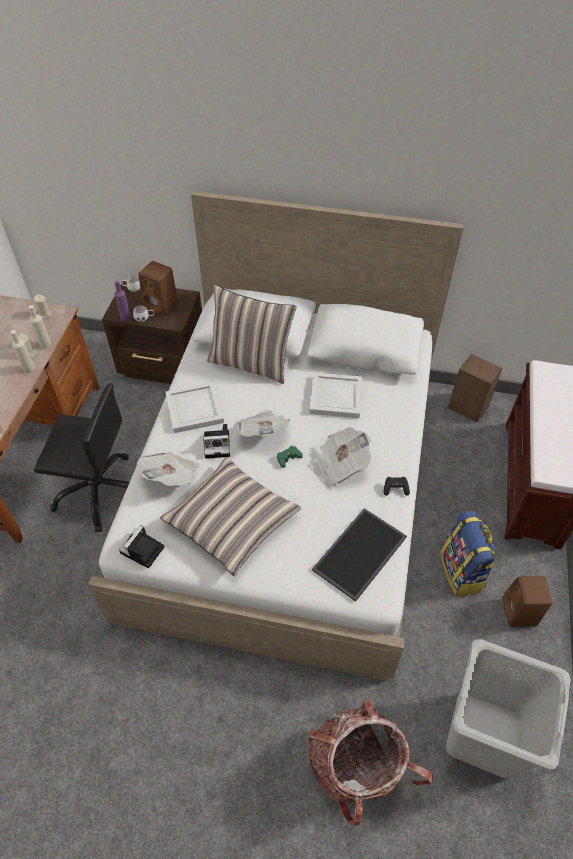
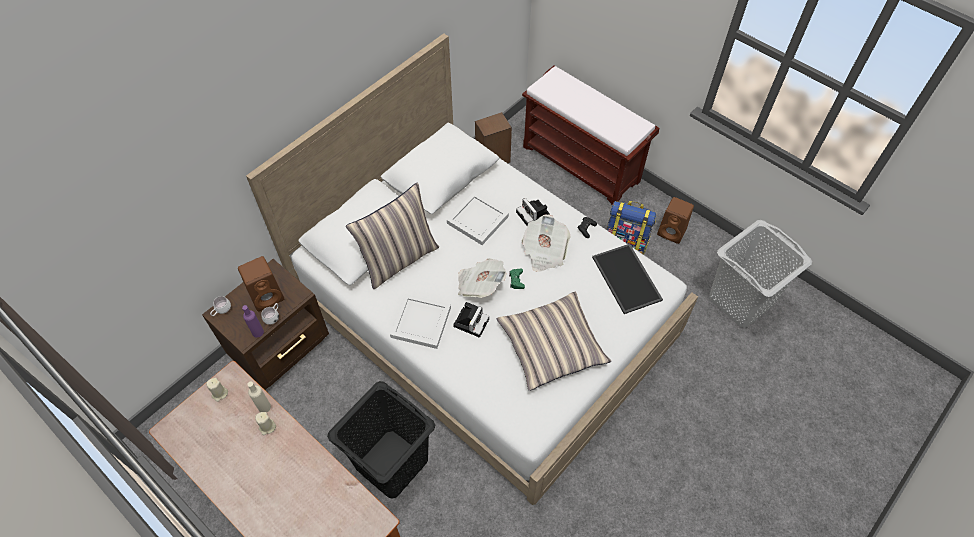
camera: 60 degrees left, 5 degrees up
beige bottle [10,330,35,373] -> none
black office chair [34,383,130,532] -> black laundry basket [327,381,435,499]
camera [119,525,164,568] -> camera moved to [516,198,550,226]
newspaper [137,452,200,486] -> none
backpack [308,700,434,826] -> none

